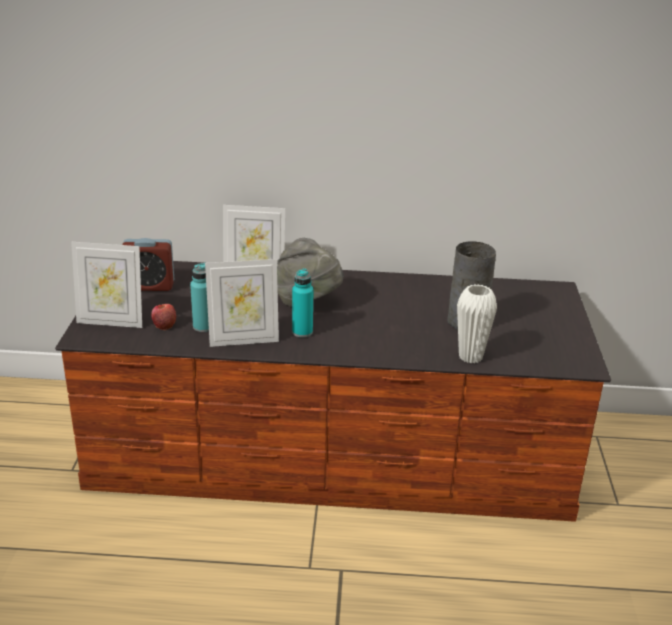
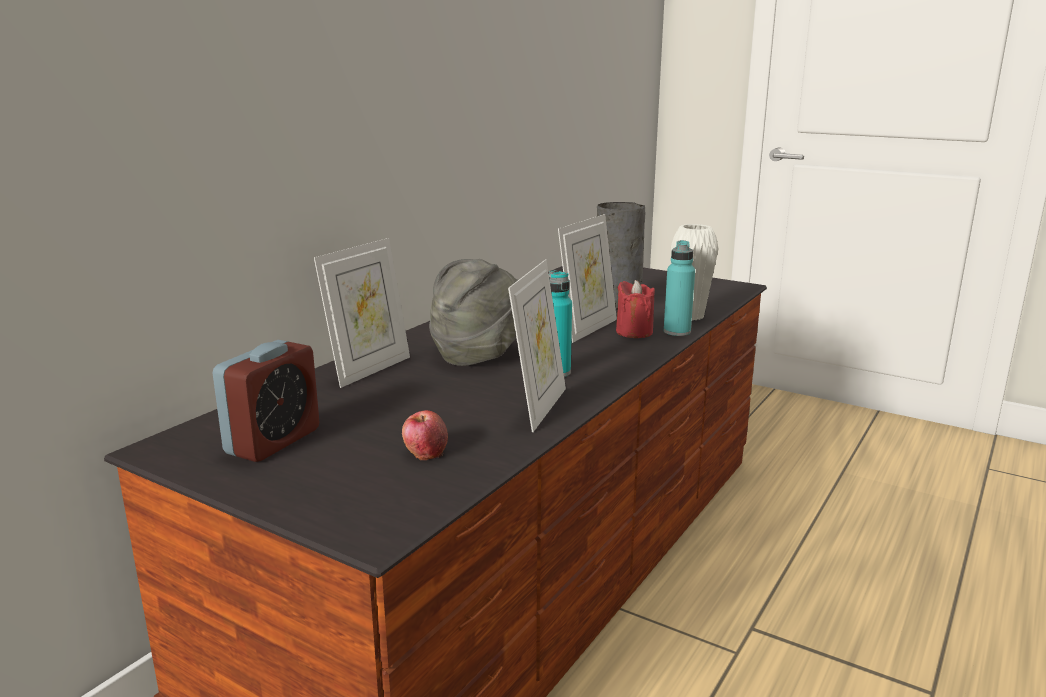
camera: 60 degrees left, 10 degrees down
picture frame [71,242,142,328] -> picture frame moved to [558,214,617,343]
turquoise bottle [190,263,209,332] -> turquoise bottle moved to [664,240,695,336]
none -> red candle [616,280,655,338]

